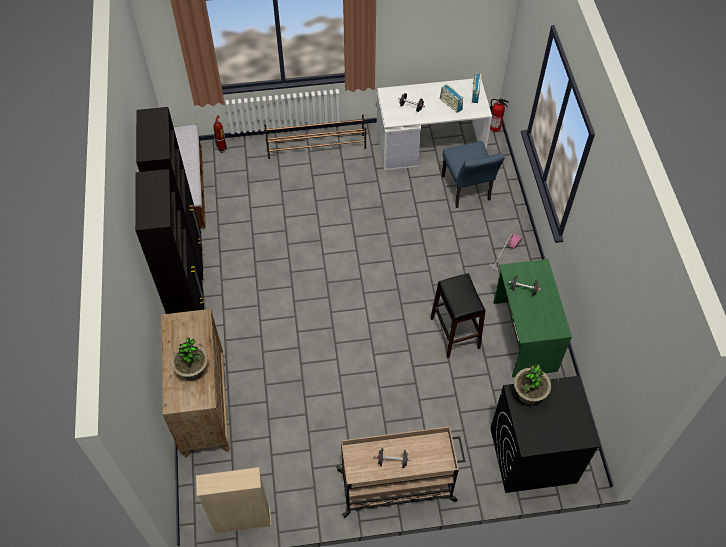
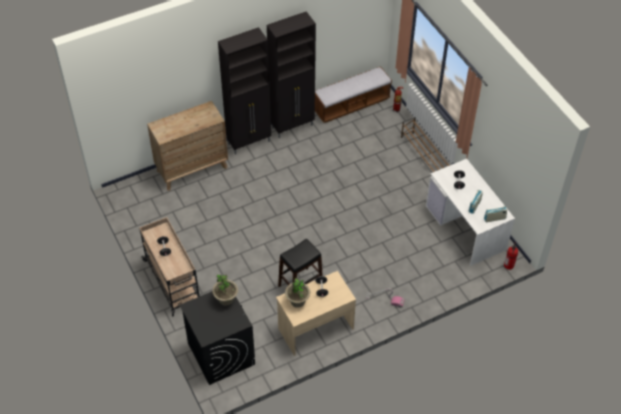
camera: 70 degrees right, 5 degrees down
potted plant [171,338,208,381] -> potted plant moved to [285,278,310,308]
beige bookcase [196,467,272,534] -> none
blue chair [441,141,505,208] -> none
green desk [493,259,572,377] -> beige desk [276,271,356,356]

